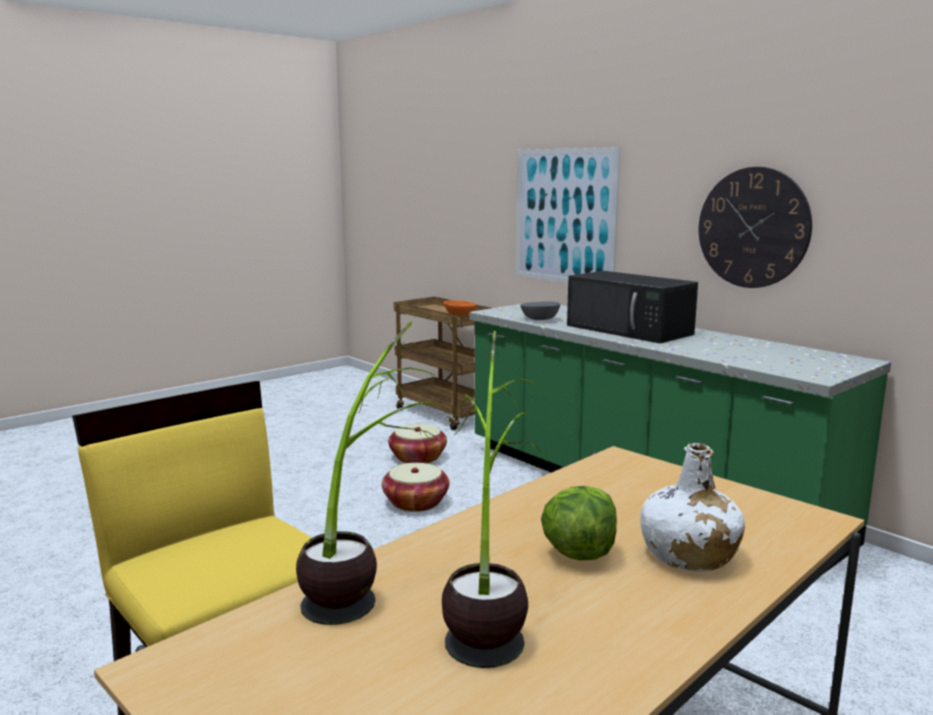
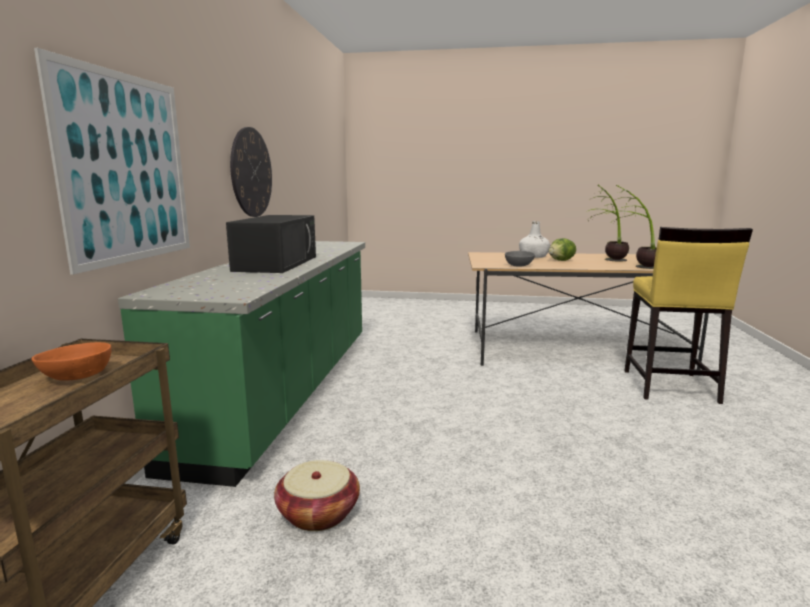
camera: 130 degrees left, 0 degrees up
basket [382,463,449,512] -> none
grey bowl [520,301,560,320] -> grey bowl moved to [505,251,535,267]

